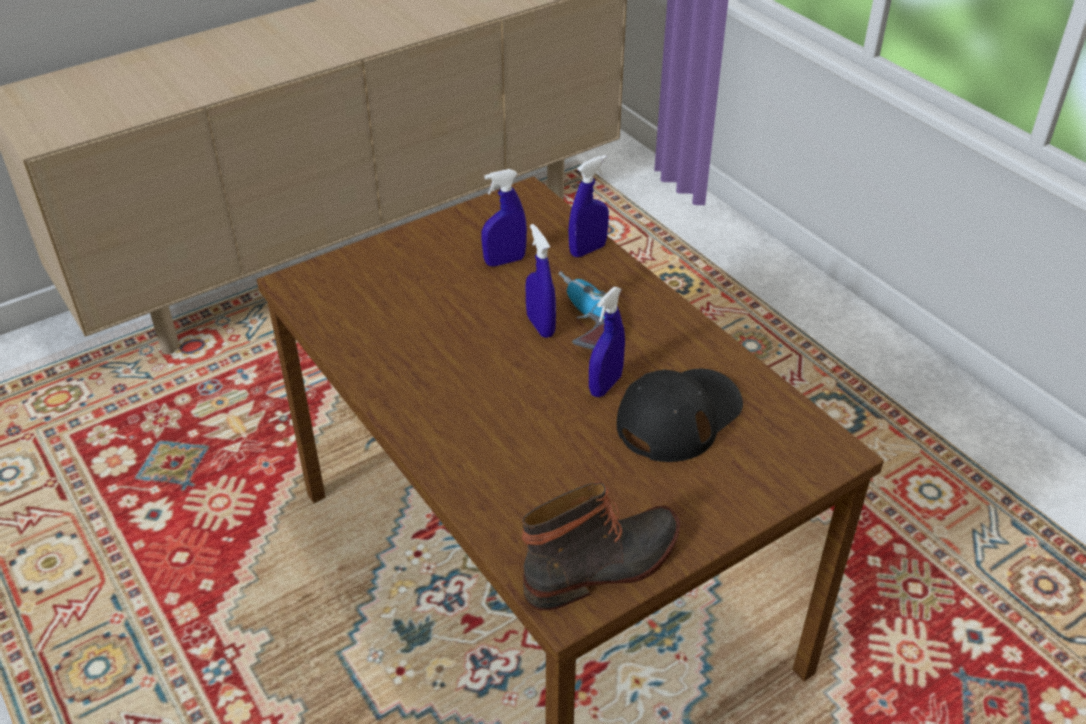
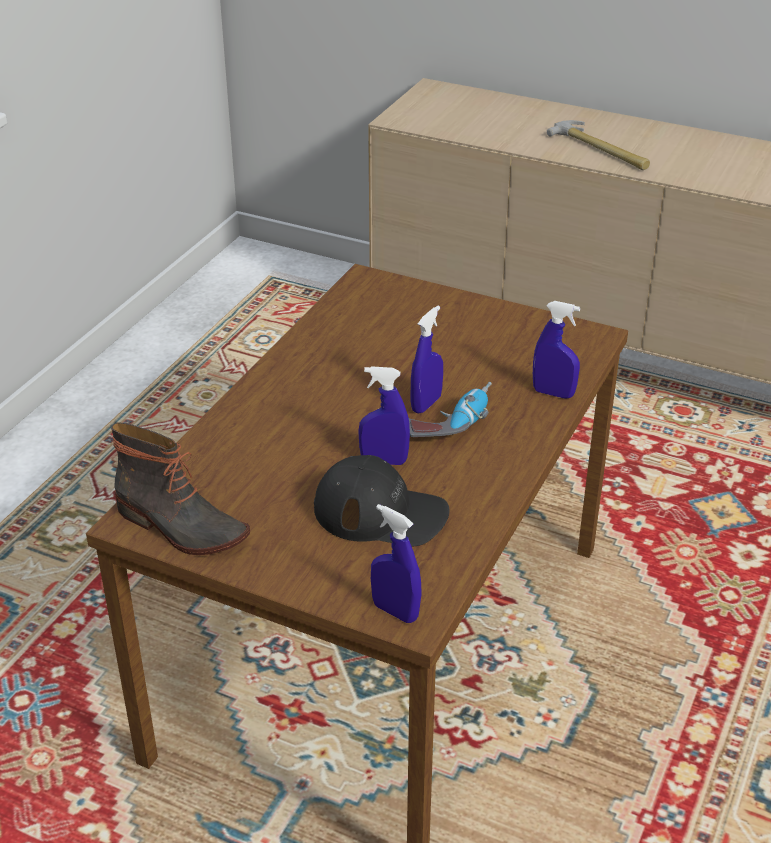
camera: 60 degrees right, 5 degrees down
blue spray bottle [482,169,527,267] -> blue spray bottle moved to [371,504,422,623]
none -> hammer [547,120,650,170]

